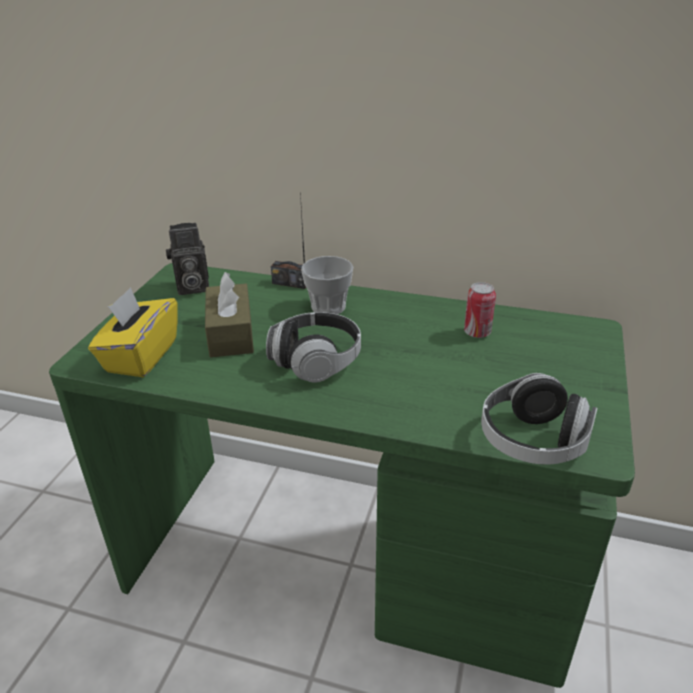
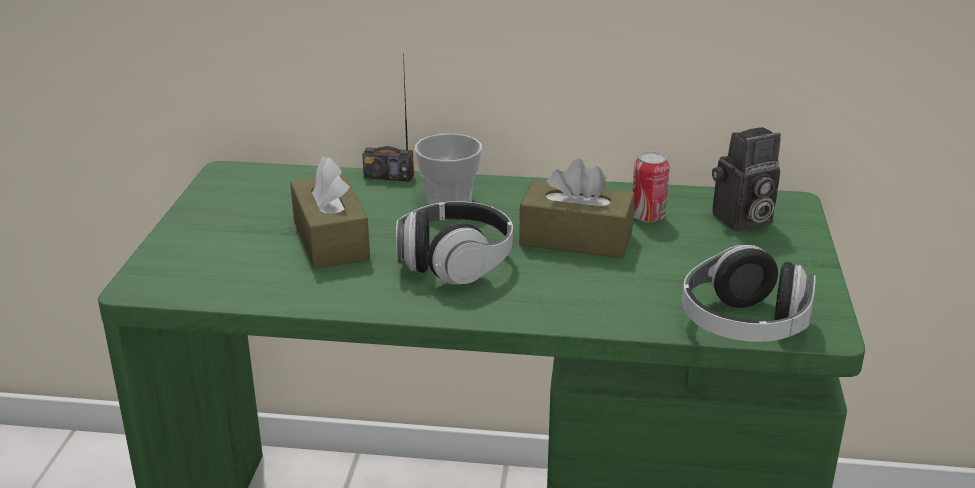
camera: 10 degrees left, 5 degrees down
yellow tissue box [88,287,177,377] -> none
camera [166,223,209,295] -> camera moved to [712,127,781,232]
none -> brown tissue box [519,159,635,258]

